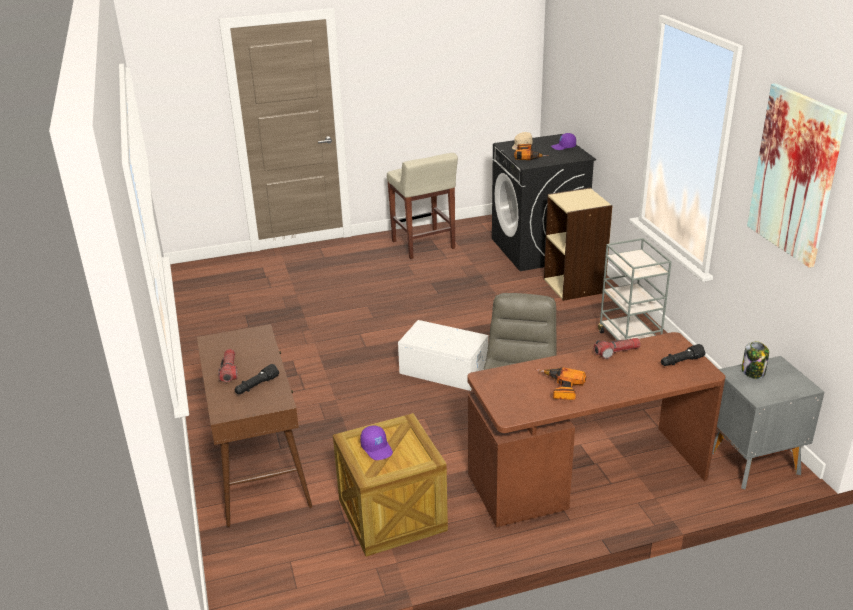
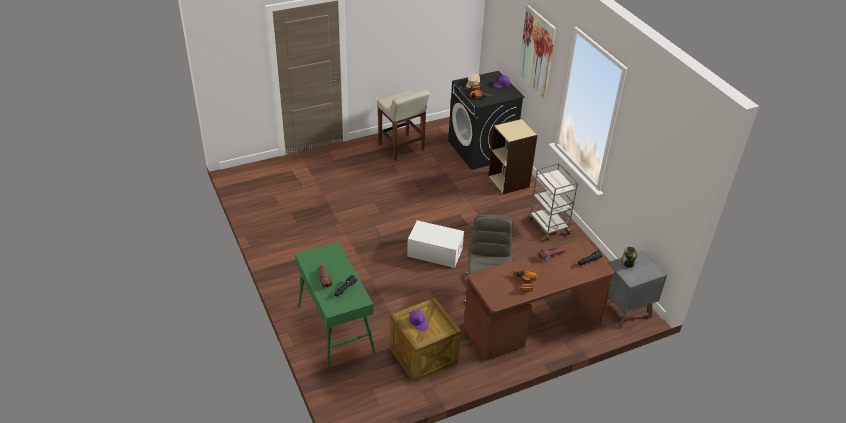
camera: 10 degrees left, 10 degrees up
brown console table [197,324,312,527] -> green console table [295,242,376,370]
picture [747,83,847,268] -> picture moved to [518,5,556,97]

